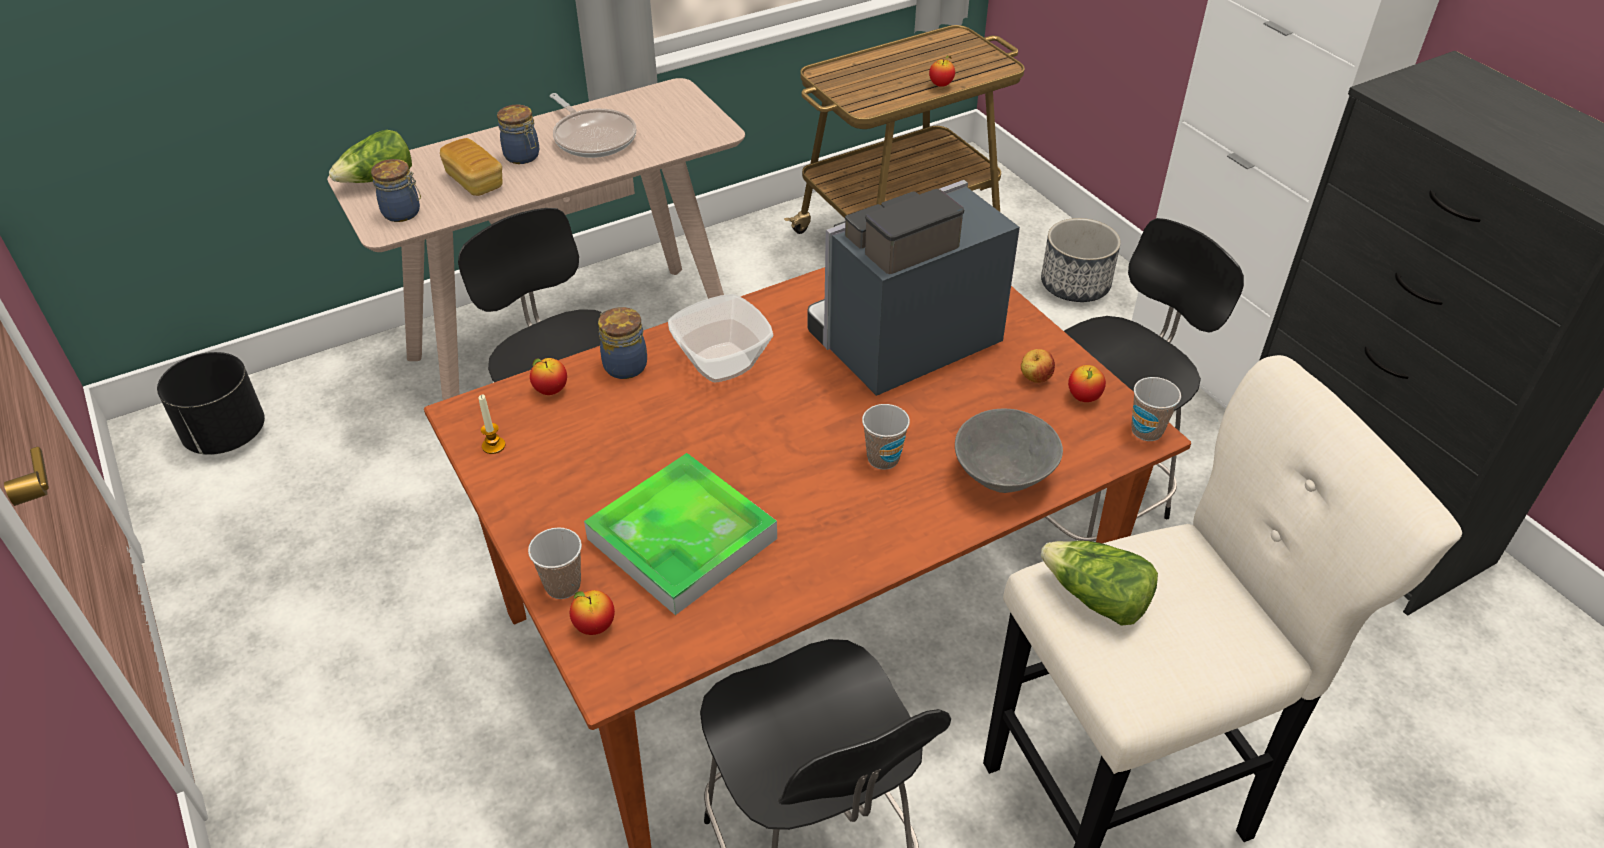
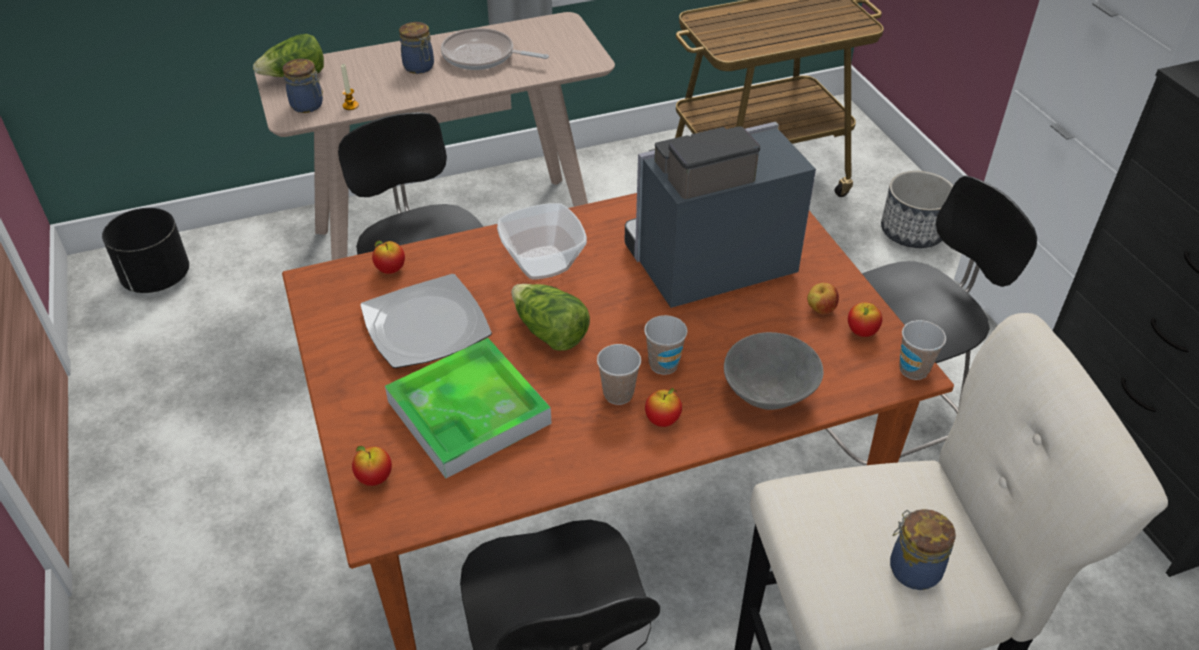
camera: 10 degrees right, 0 degrees up
bread [440,138,503,196] -> none
candle [479,395,506,454] -> candle moved to [341,64,359,110]
cup [528,528,582,599] -> cup moved to [597,344,641,405]
frying pan [550,93,636,158] -> frying pan turned 135 degrees clockwise [441,28,549,70]
jar [598,307,647,379] -> jar moved to [890,509,956,590]
apple [929,55,955,87] -> apple moved to [645,388,682,427]
lettuce [1041,541,1158,626] -> lettuce moved to [511,284,590,351]
none -> plate [360,274,492,368]

